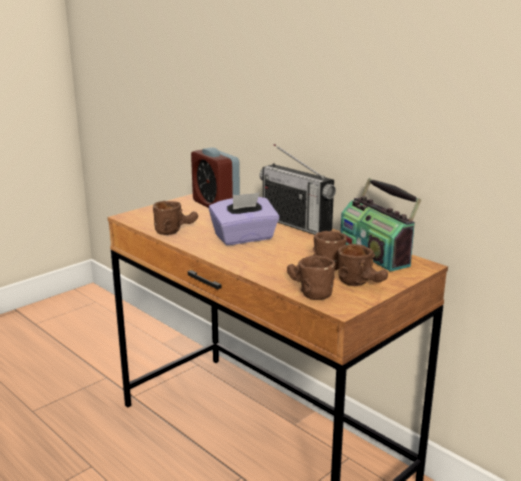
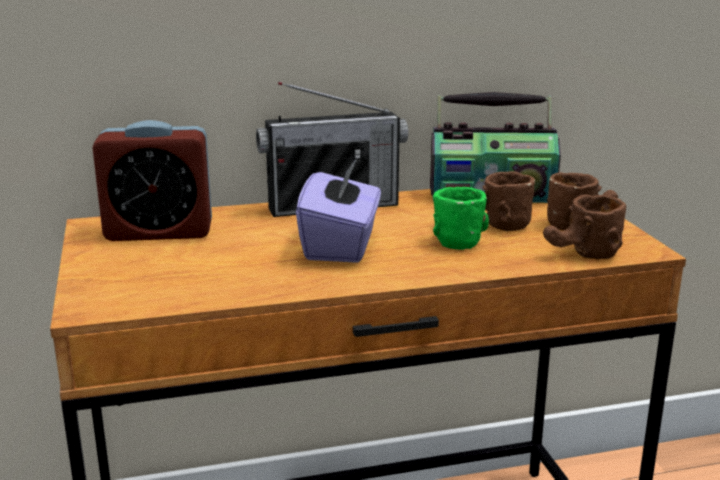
camera: 60 degrees left, 0 degrees up
brown mug [153,201,198,235] -> none
none -> green mug [433,187,489,250]

